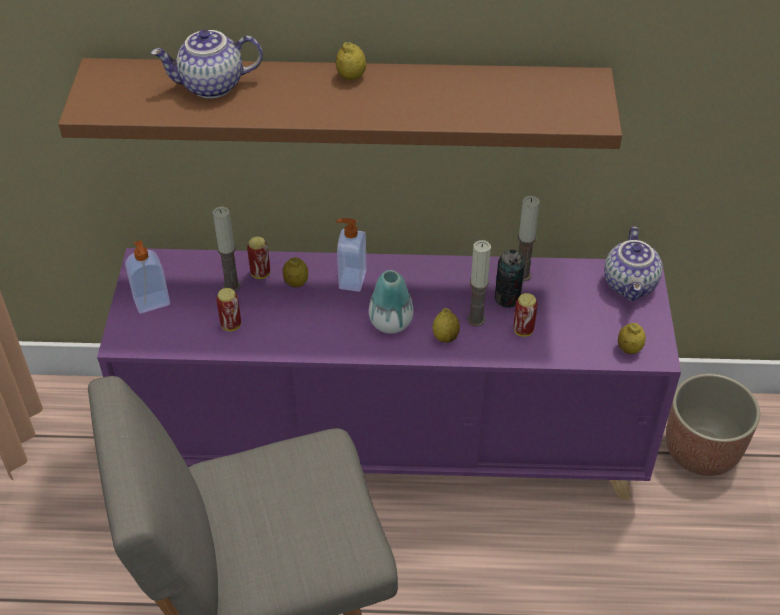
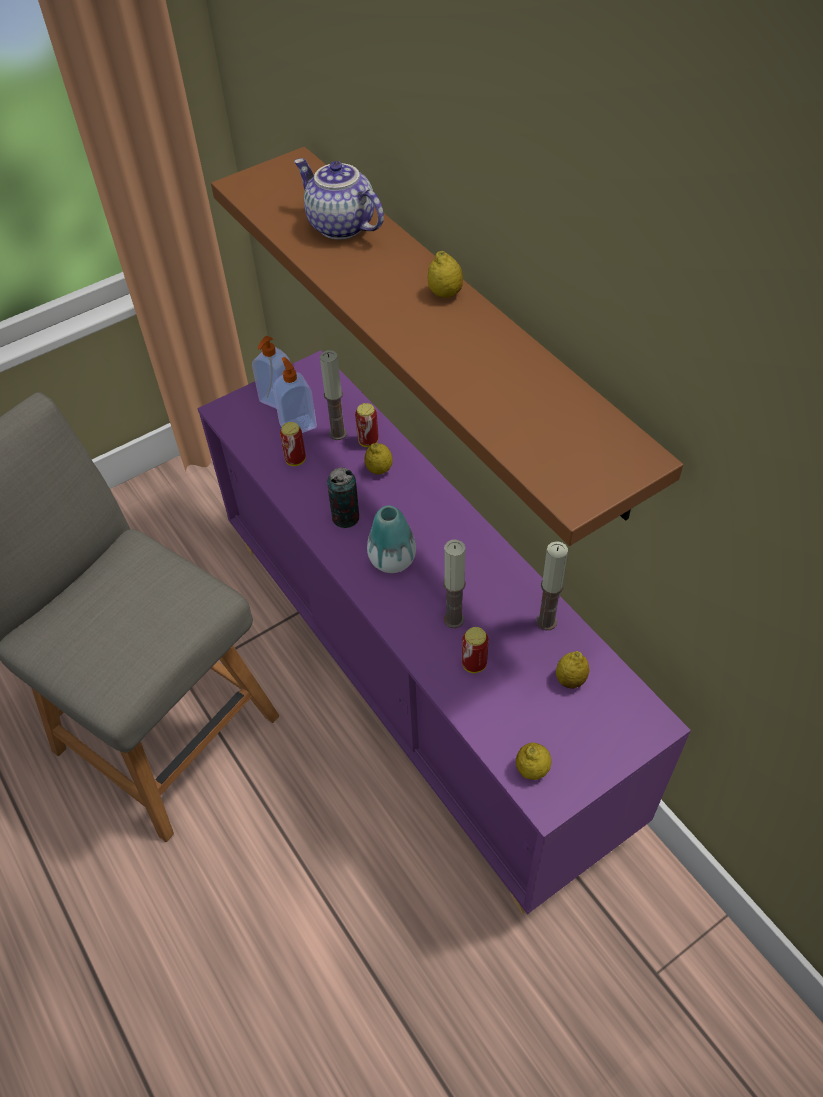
camera: 55 degrees right, 5 degrees up
soap dispenser [336,218,367,292] -> soap dispenser moved to [273,357,317,433]
lemon [432,308,460,343] -> lemon moved to [556,651,589,689]
can [495,250,525,308] -> can moved to [327,467,360,528]
teapot [604,226,662,301] -> none
planter [666,373,760,476] -> none

